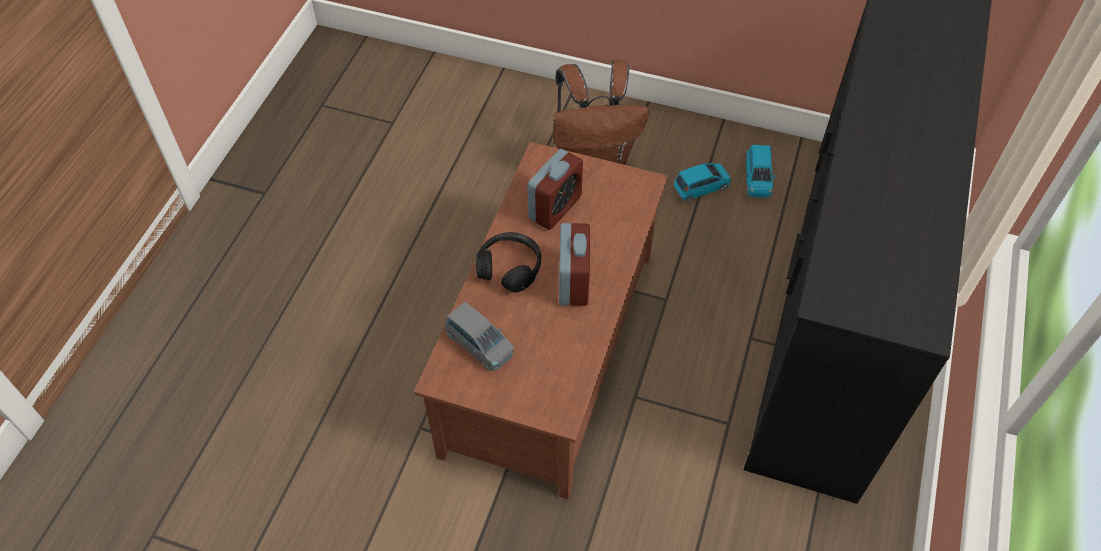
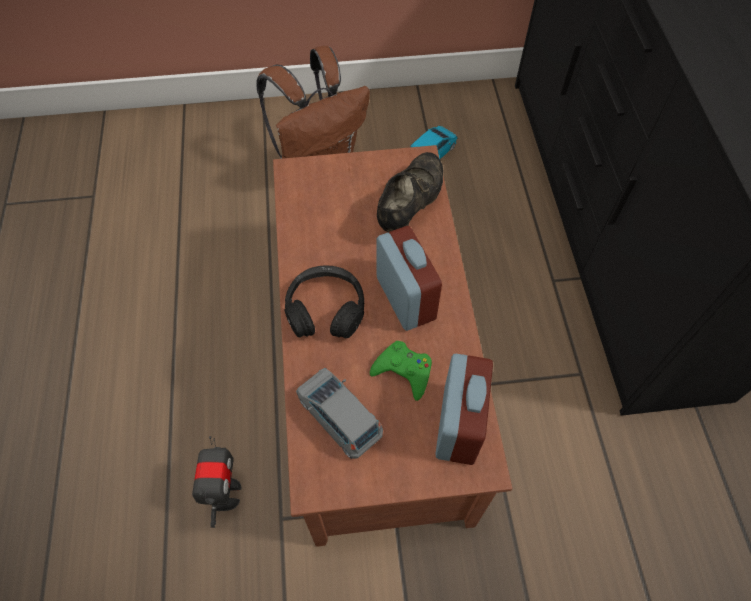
camera: 25 degrees left, 5 degrees up
grey toy car [445,302,514,371] -> grey toy car turned 150 degrees counterclockwise [296,368,383,459]
alarm clock [527,149,583,230] -> alarm clock moved to [435,354,493,465]
blue toy car [745,145,776,198] -> none
none -> toy robot [192,436,242,528]
none -> green game controller [370,341,432,401]
none -> black shoe [377,152,443,232]

